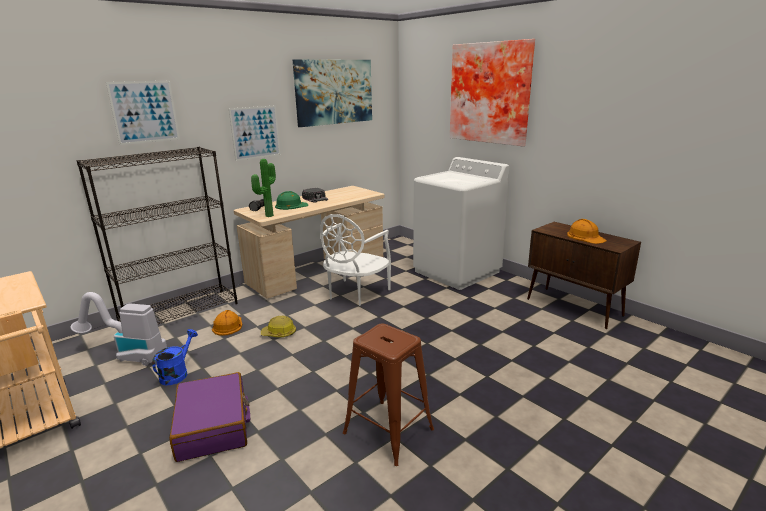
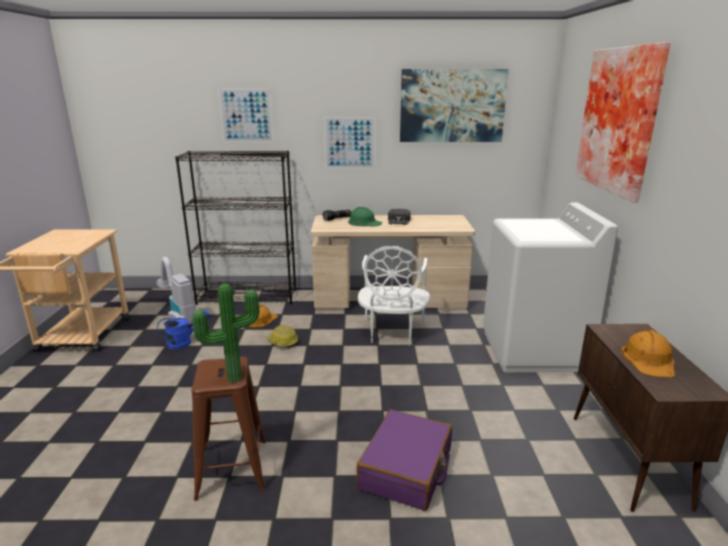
camera: 40 degrees right, 0 degrees up
purple suitcase [169,372,250,462] -> purple suitcase moved to [356,409,452,511]
potted plant [251,159,276,217] -> potted plant moved to [192,284,260,383]
white chair [320,214,391,306] -> white chair turned 60 degrees counterclockwise [358,246,430,345]

